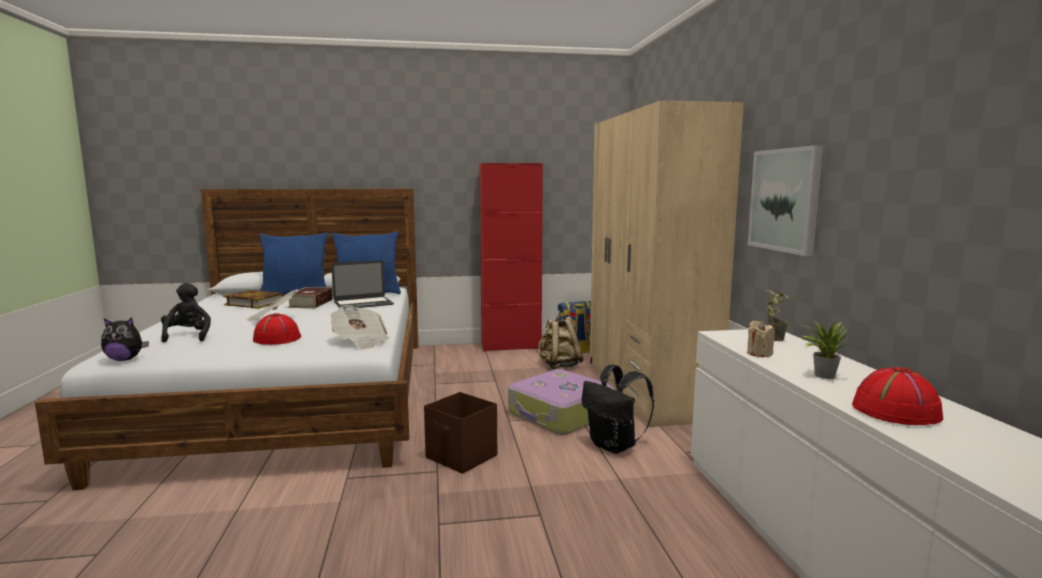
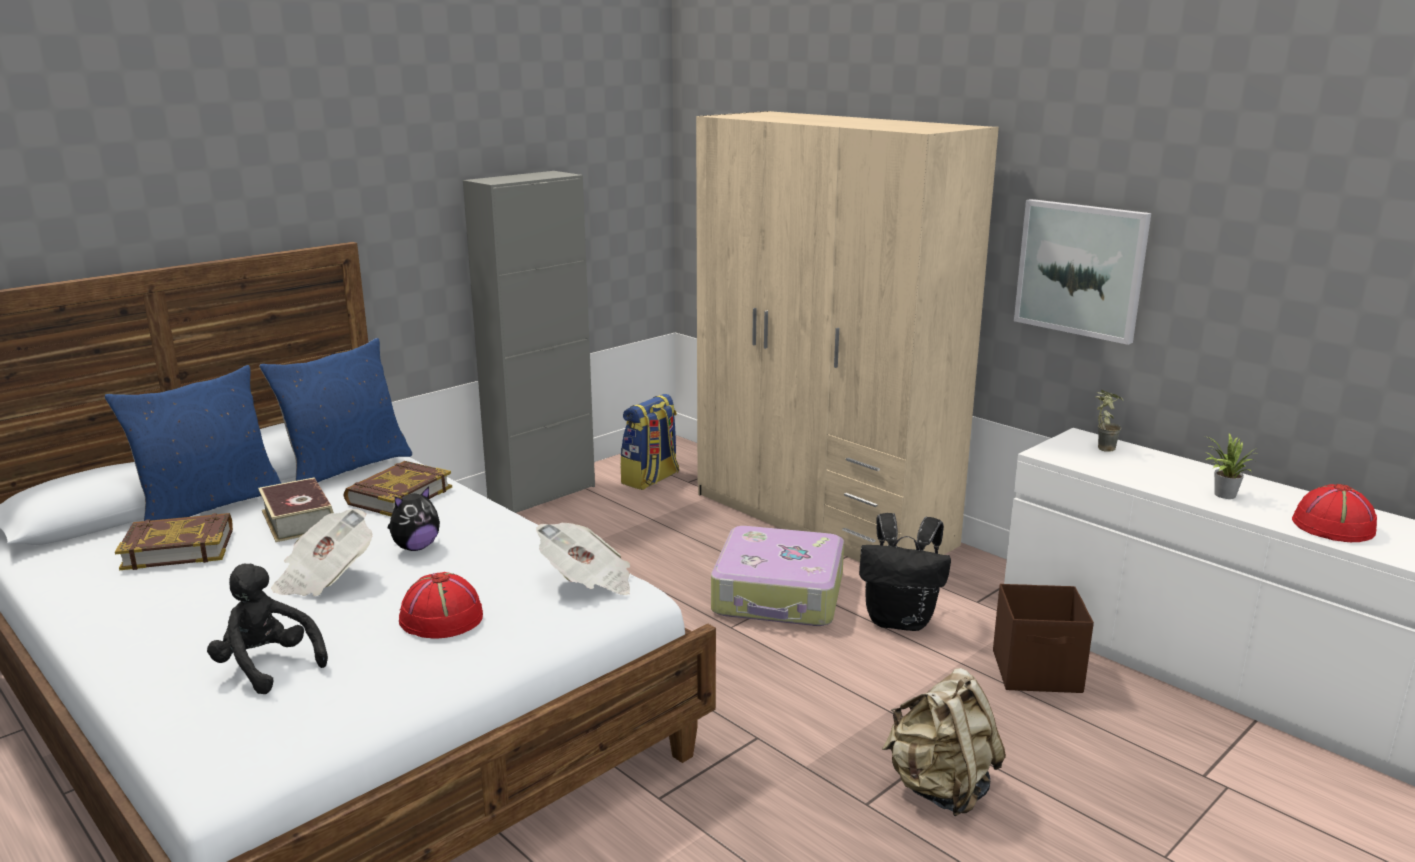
camera: 35 degrees left, 10 degrees up
plush toy [101,317,149,361] -> plush toy moved to [388,486,440,551]
laptop [331,260,394,308] -> book [344,461,452,516]
brown storage box [424,392,497,474] -> brown storage box moved to [993,584,1094,693]
red cabinet [479,163,543,352] -> grey cabinet [463,171,595,513]
beige backpack [538,314,584,369] -> beige backpack moved to [882,668,1006,816]
beige candle [747,321,775,357] -> none

